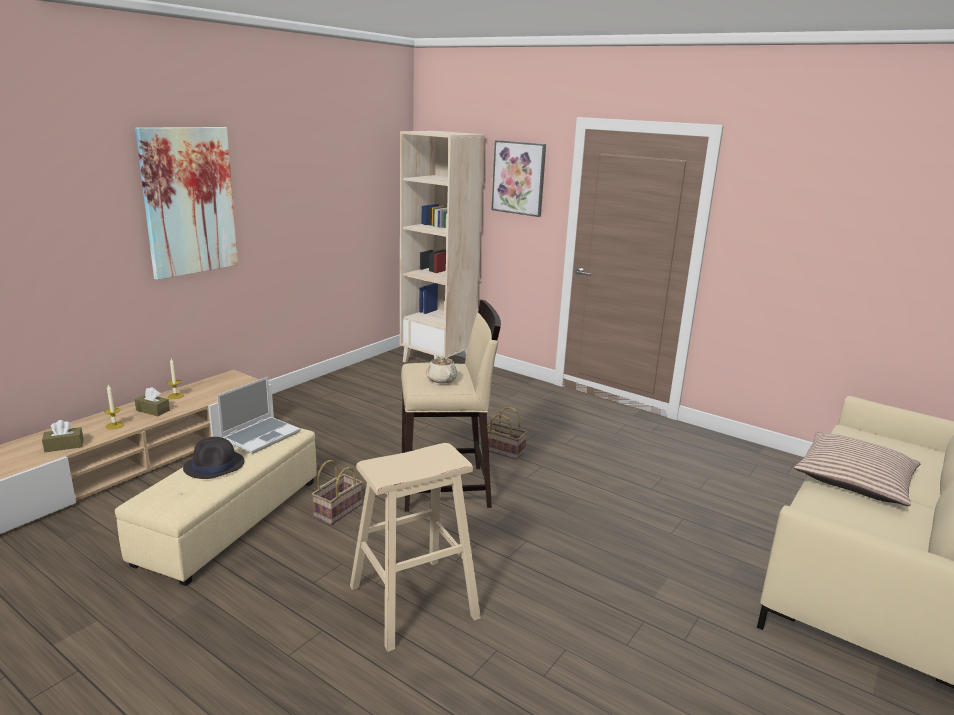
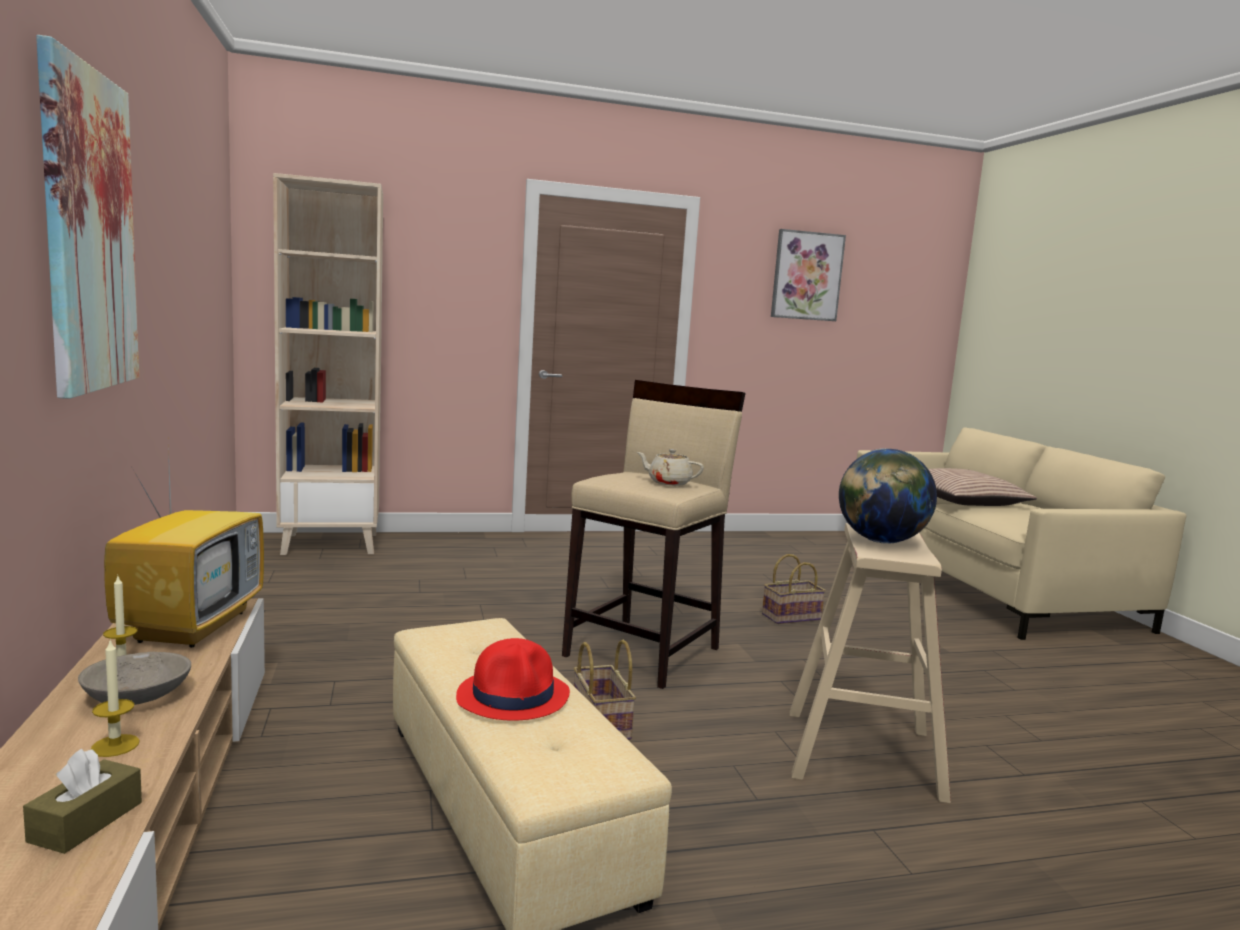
camera: 50 degrees left, 10 degrees down
brown tissue box [134,387,170,416] -> grey bowl [78,652,191,705]
black hat [183,437,244,479] -> red hat [456,638,570,721]
laptop [217,377,301,454] -> none
basket [487,407,527,460] -> basket moved to [762,554,826,624]
picture [492,140,546,217] -> picture moved to [771,229,846,321]
none -> television [104,445,264,648]
none -> globe [839,448,937,544]

